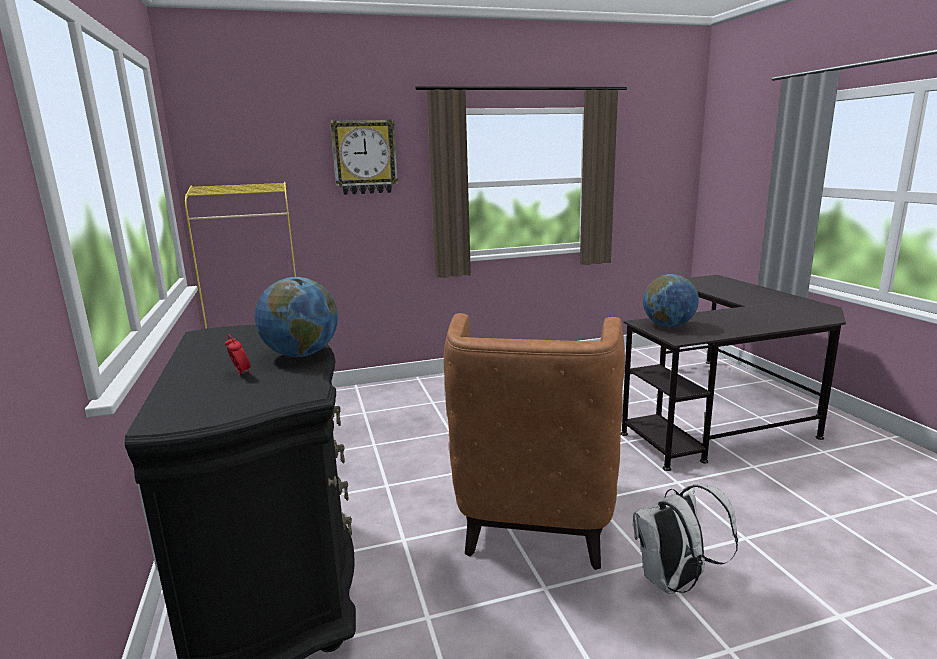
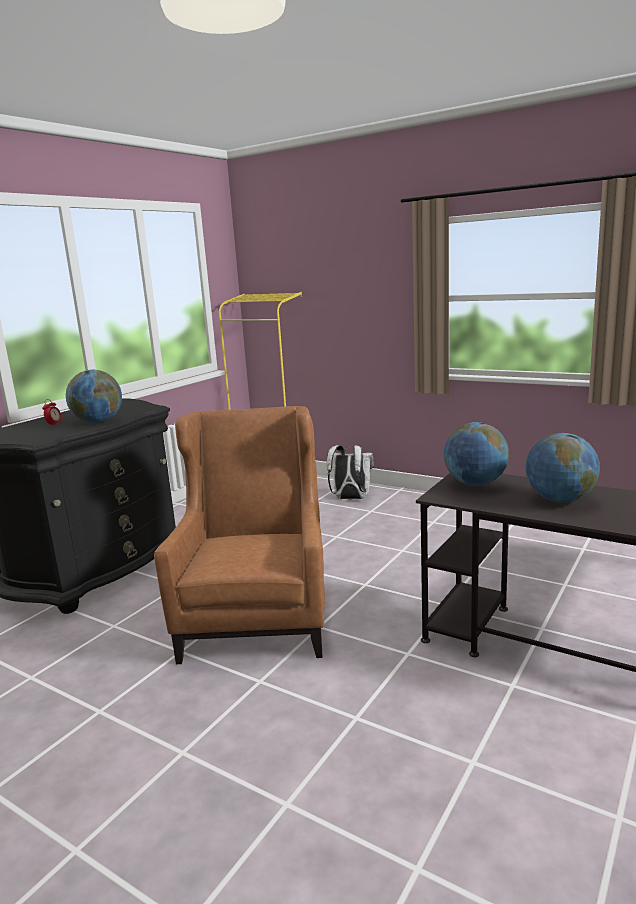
camera: 50 degrees right, 0 degrees up
wall clock [330,120,398,195] -> none
brown armchair [444,313,625,570] -> brown armchair turned 120 degrees clockwise [154,406,325,664]
white backpack [633,484,738,594] -> white backpack moved to [327,445,374,499]
none -> globe [525,433,600,503]

